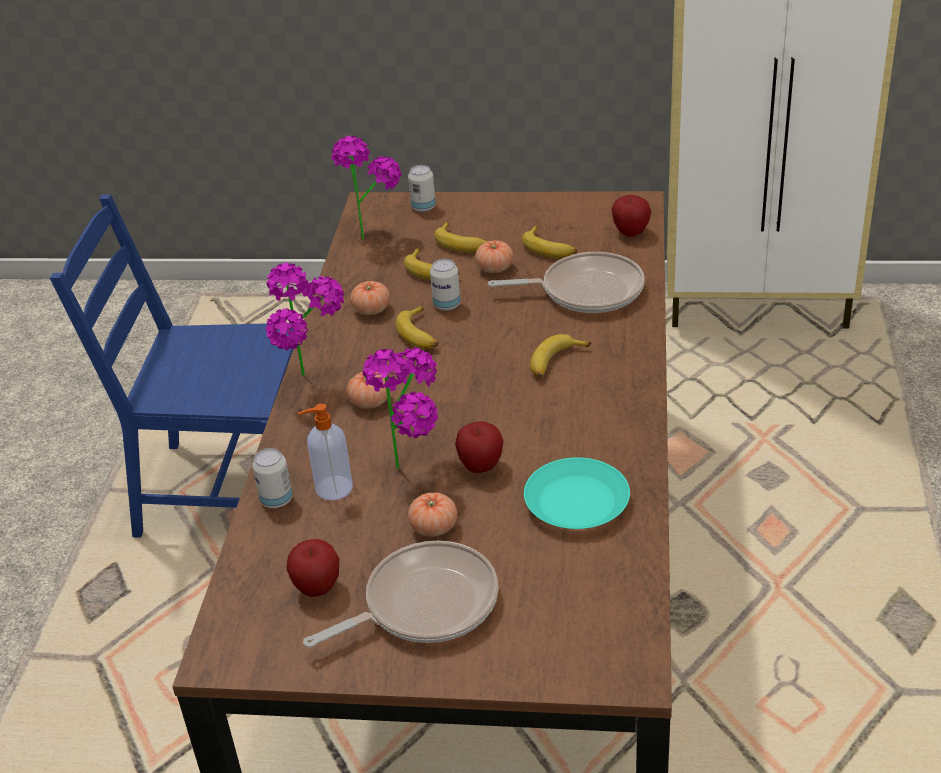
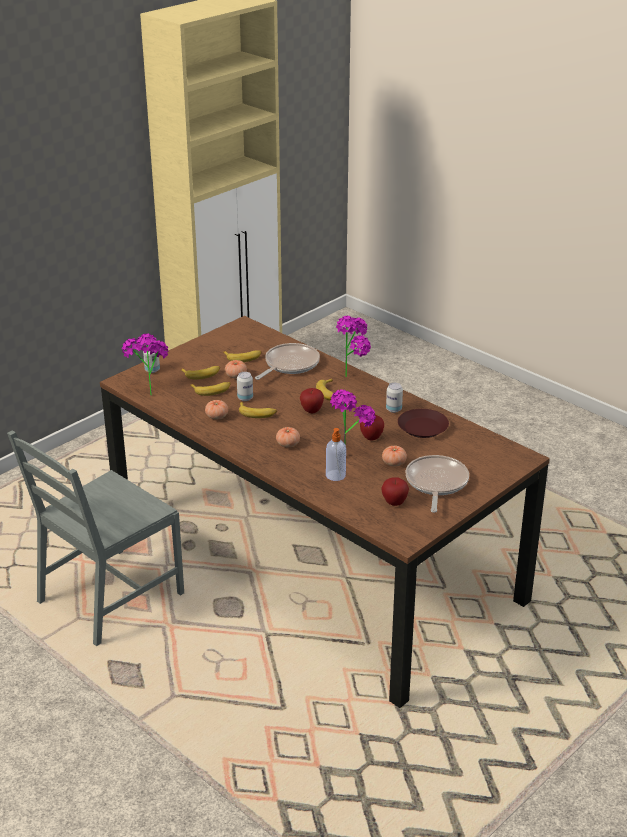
camera: 55 degrees left, 5 degrees down
blue chair [50,194,294,537] -> grey chair [7,430,184,646]
can [252,448,293,508] -> can moved to [386,383,403,413]
potted plant [265,263,344,376] -> potted plant moved to [336,316,371,377]
turquoise plate [524,457,630,529] -> brown plate [398,409,449,438]
apple [611,195,651,237] -> apple moved to [300,388,324,413]

